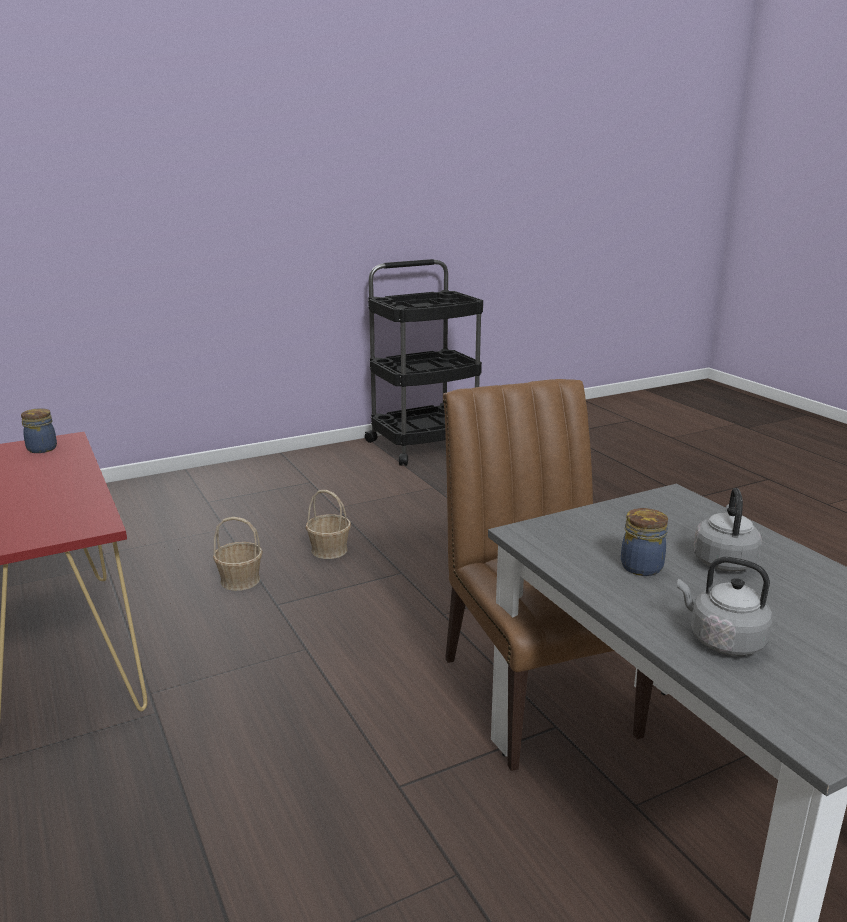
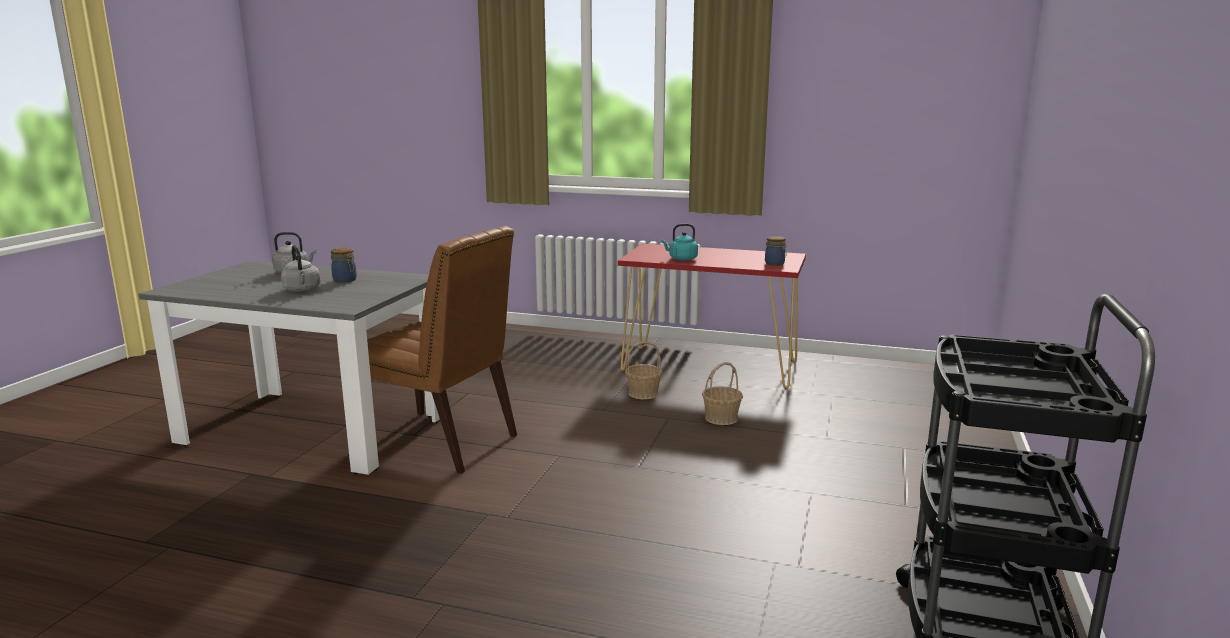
camera: 135 degrees right, 5 degrees down
basket [306,490,351,559] -> basket moved to [625,341,662,399]
none -> turquoise kettle [661,224,698,261]

